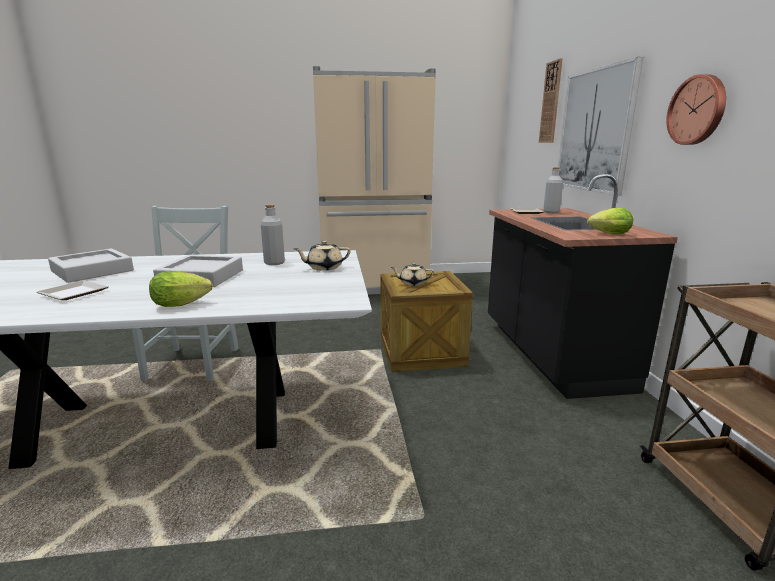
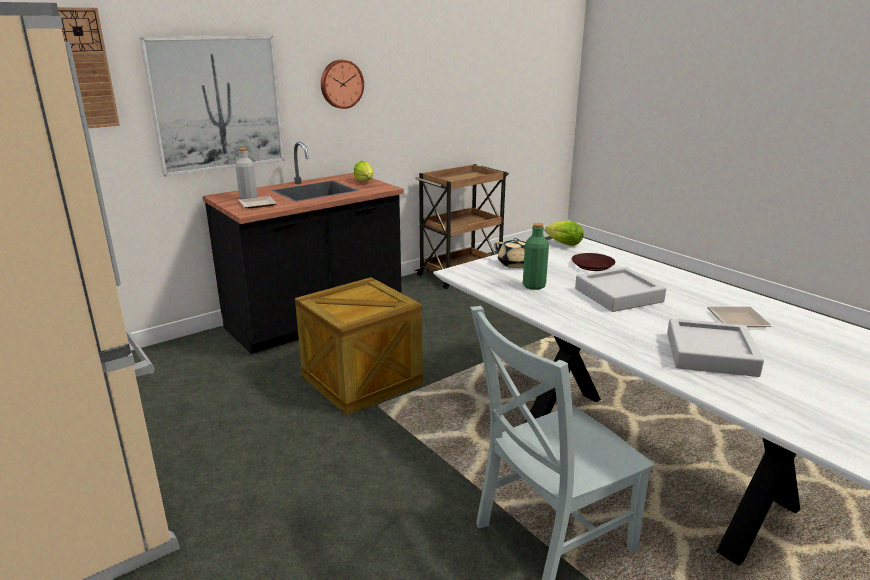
camera: 120 degrees left, 5 degrees up
lettuce [149,271,213,307] -> lettuce moved to [545,220,583,246]
grey bottle [261,204,285,265] -> green bottle [523,223,549,290]
beige teapot [391,263,434,286] -> none
none -> brown plate [572,253,616,271]

